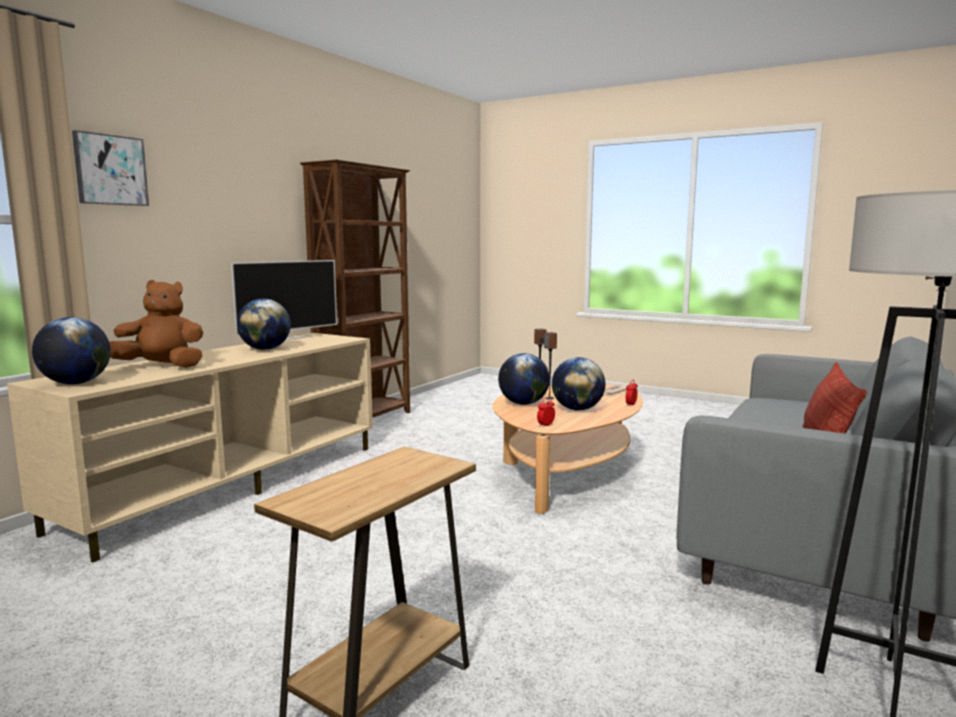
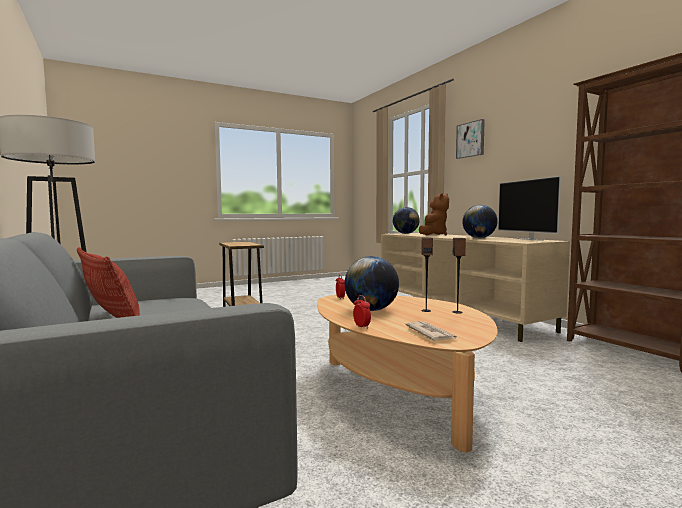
camera: 120 degrees right, 5 degrees down
globe [498,353,550,405] -> none

